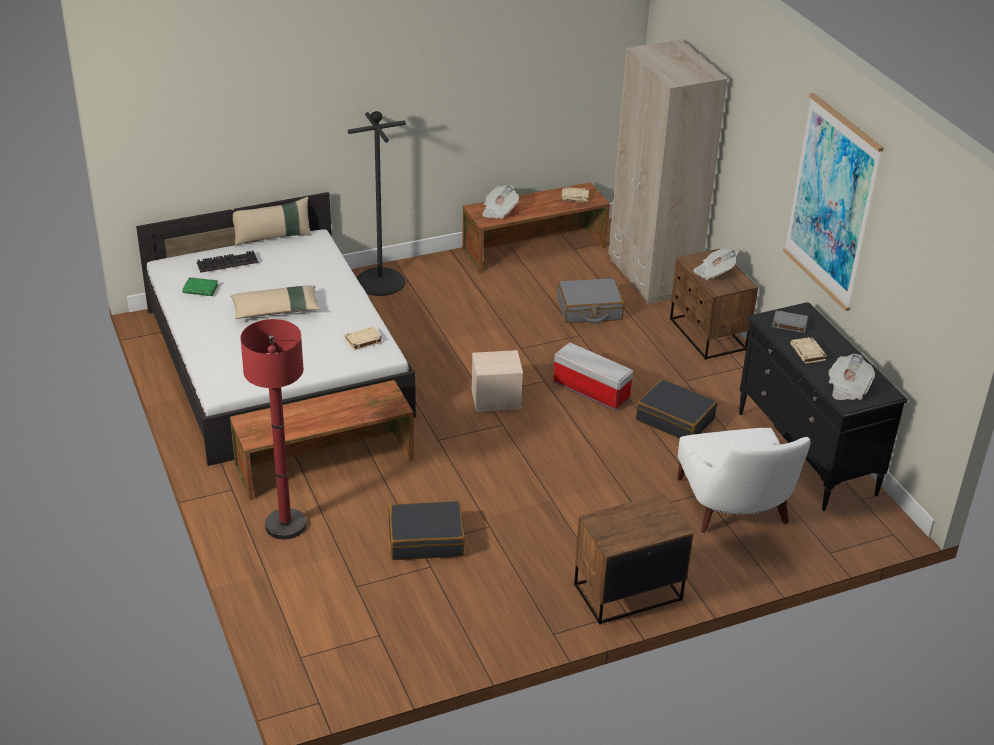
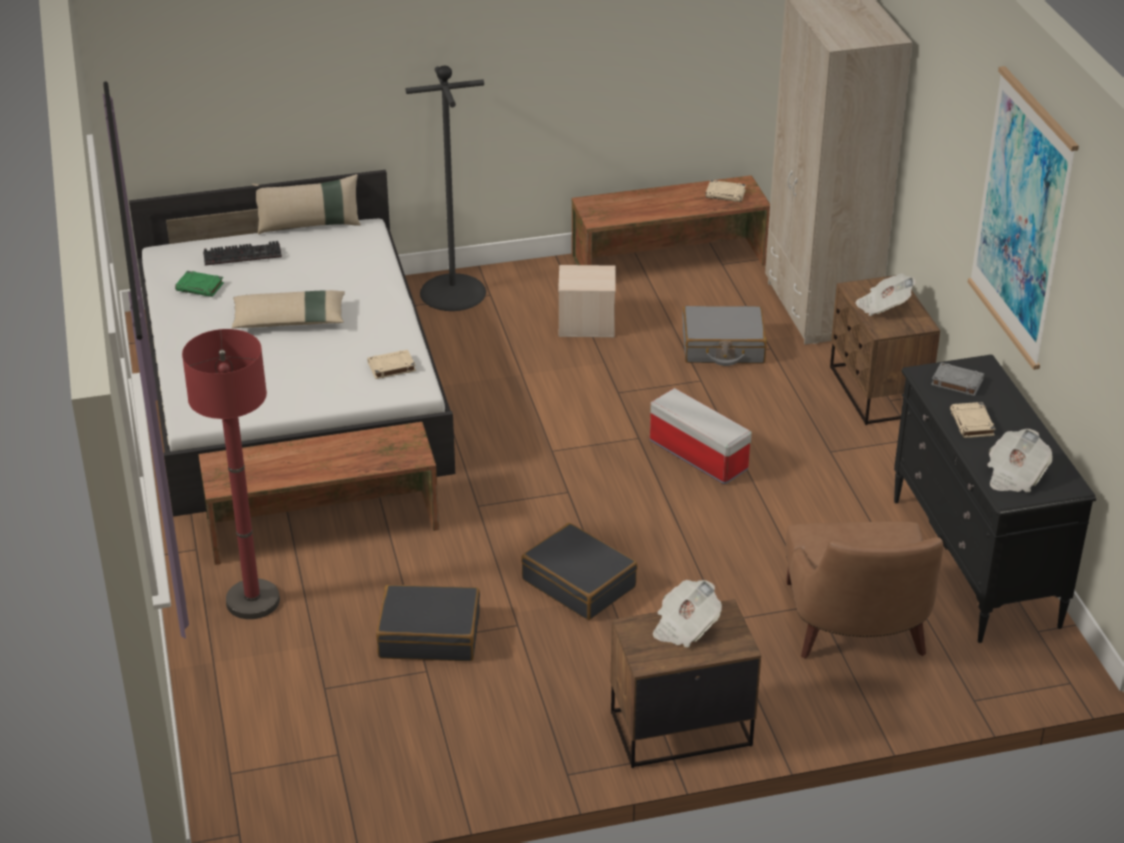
camera: 10 degrees right, 0 degrees up
beige storage box [471,350,523,412] -> beige storage box moved to [558,265,615,337]
newspaper [482,185,519,219] -> newspaper moved to [653,580,722,647]
black suitcase [636,379,718,438] -> black suitcase moved to [521,523,638,620]
white armchair [677,428,811,533] -> brown armchair [786,522,943,659]

